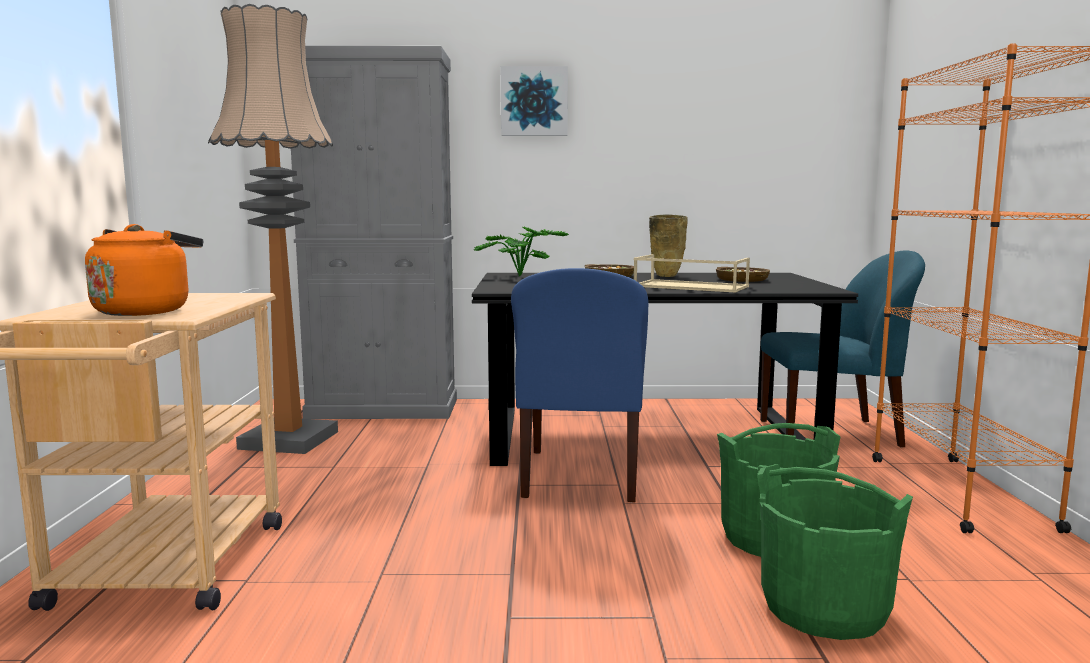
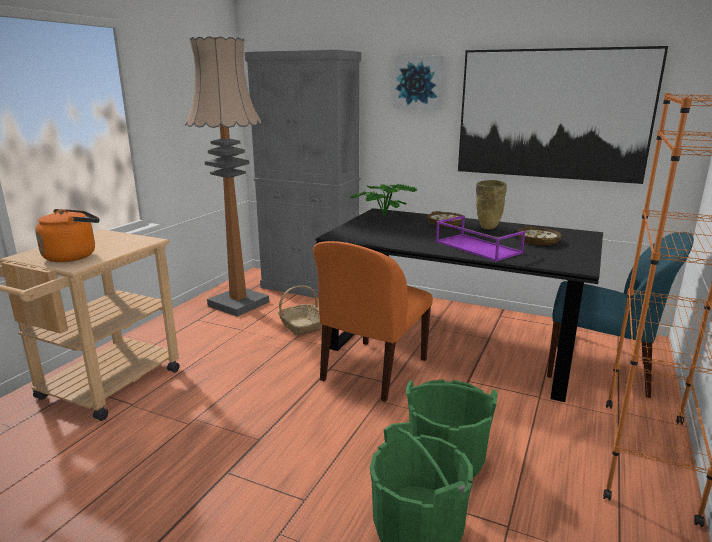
camera: 25 degrees right, 10 degrees up
blue chair [511,268,648,503] -> orange chair [313,241,433,402]
beige tray [634,254,750,293] -> purple tray [435,216,525,262]
none -> basket [278,285,322,336]
none -> picture [458,46,668,184]

